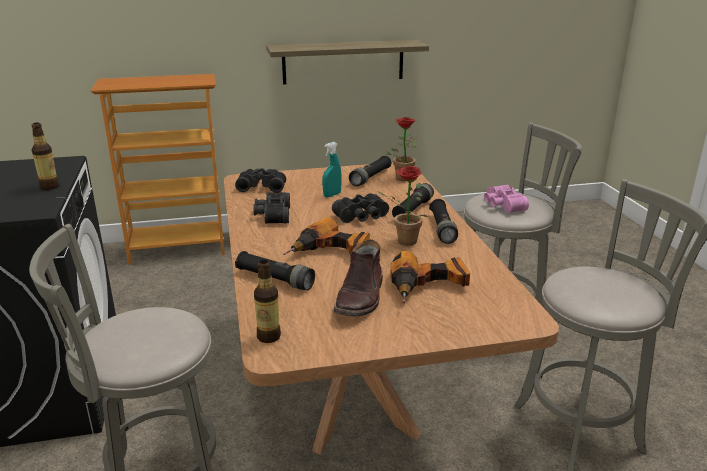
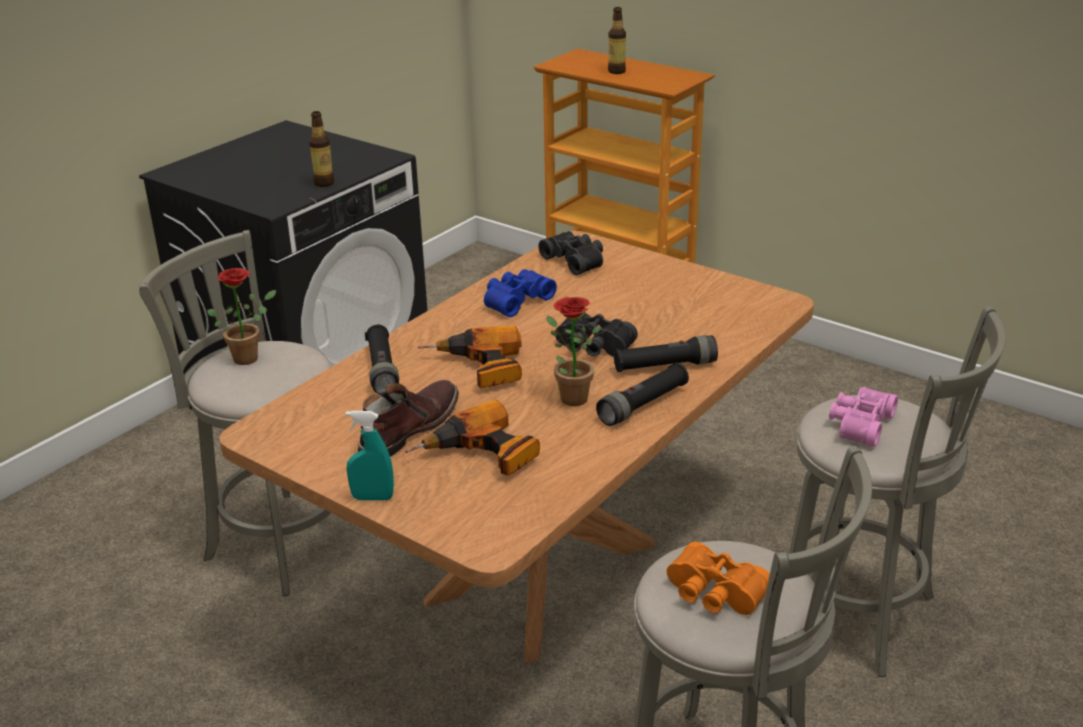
camera: 50 degrees right, 5 degrees up
black binoculars [253,192,290,224] -> blue binoculars [484,269,557,317]
bottle [254,260,281,343] -> bottle moved to [608,7,626,74]
shelf [266,40,429,84] -> none
turquoise spray bottle [322,142,342,198] -> turquoise spray bottle moved to [346,411,394,500]
brown boot [333,239,383,317] -> brown boot turned 150 degrees clockwise [358,380,459,457]
black flashlight [349,156,391,186] -> none
potted plant [384,117,417,181] -> potted plant moved to [207,268,276,365]
none -> orange binoculars [667,542,770,615]

